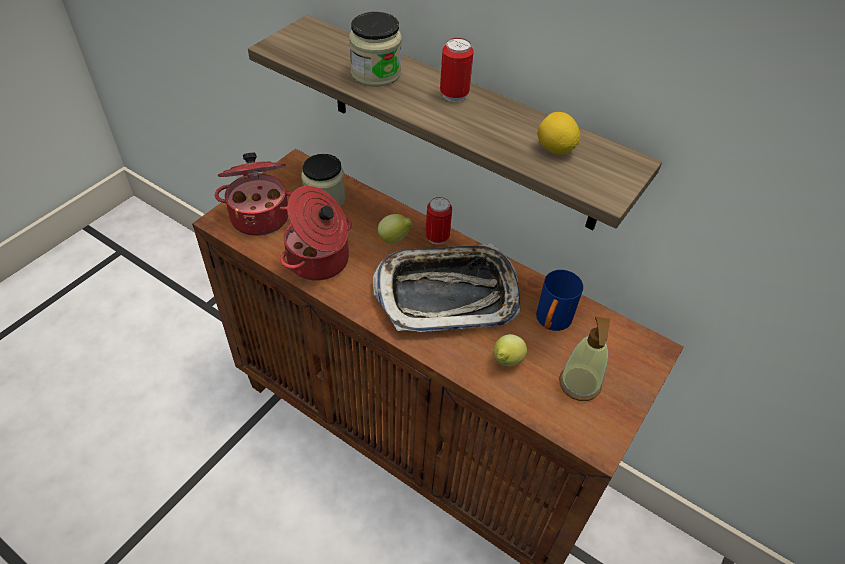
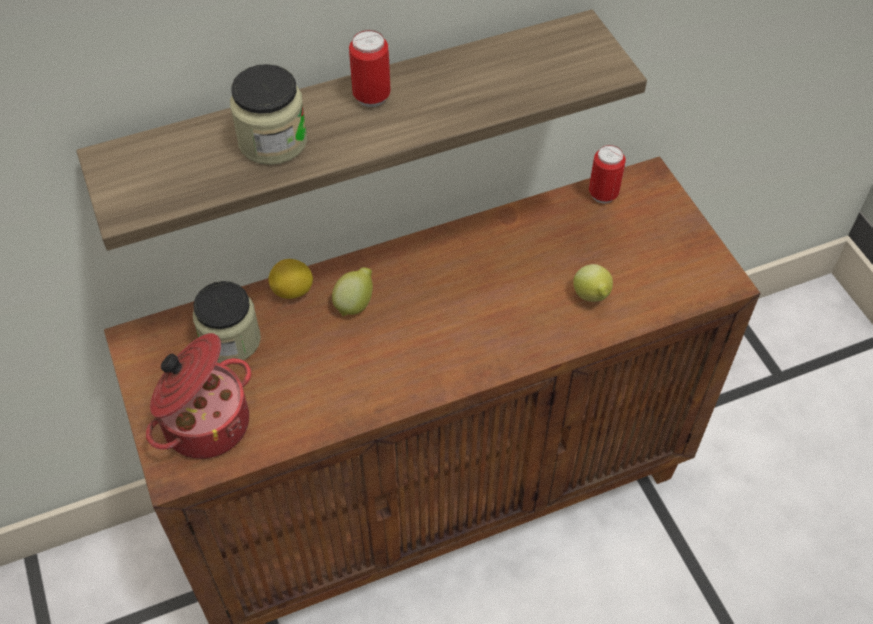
camera: 55 degrees left, 5 degrees up
cooking pot [280,186,352,281] -> none
tray [373,243,520,332] -> none
can [426,197,452,245] -> can moved to [589,145,626,203]
blue mug [536,270,584,331] -> none
lemon [538,112,580,155] -> lemon moved to [268,259,313,299]
soap dispenser [559,316,610,401] -> none

